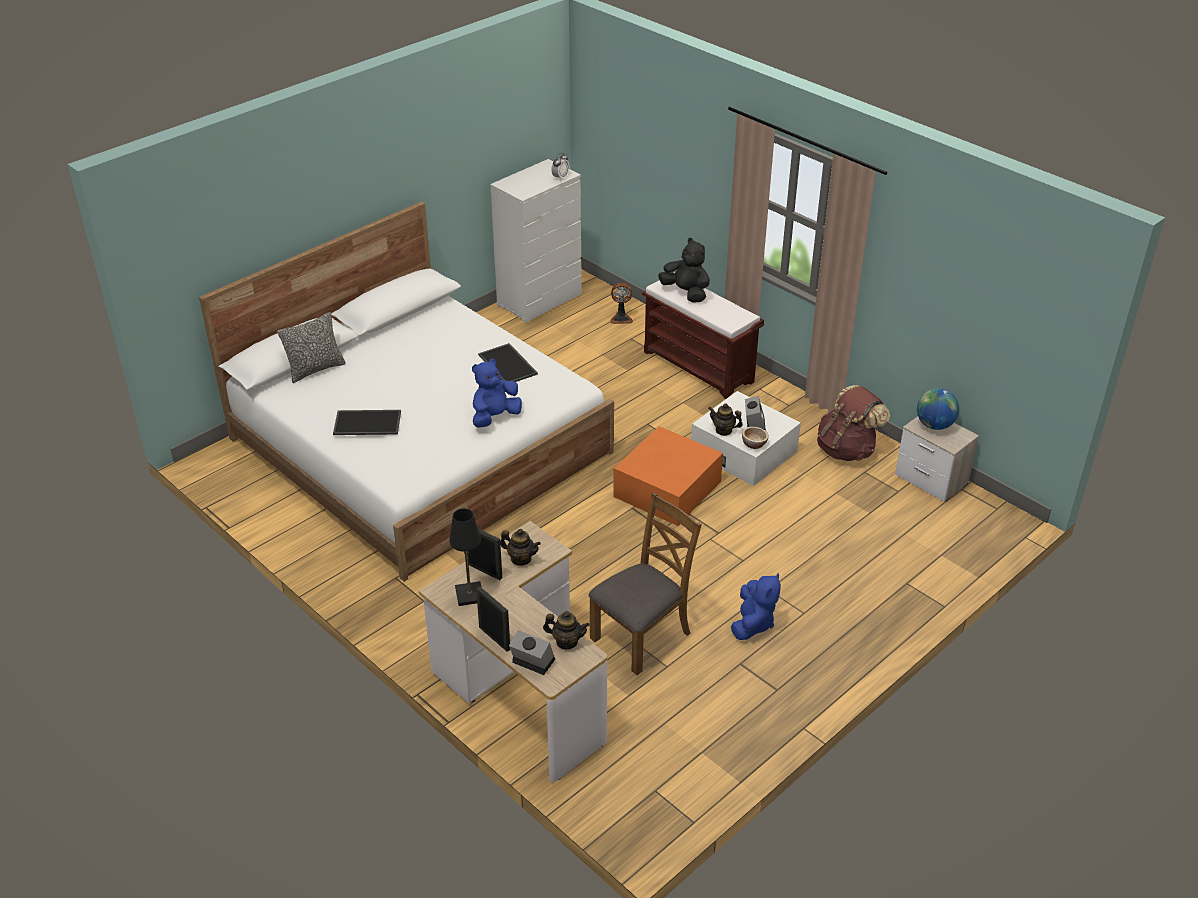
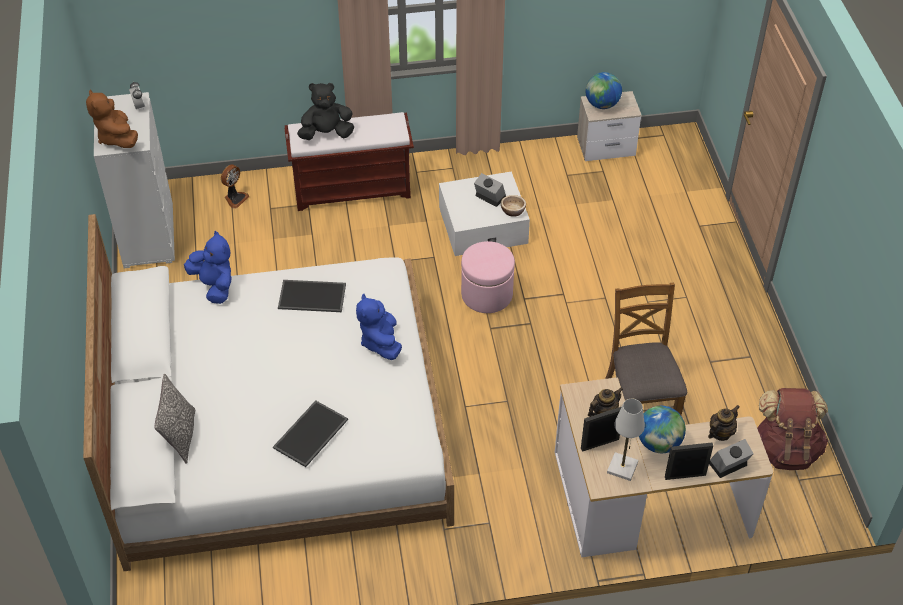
camera: 55 degrees left, 10 degrees up
black table lamp [449,508,482,606] -> white table lamp [607,399,645,481]
orange storage box [613,426,723,526] -> pink ottoman [461,241,515,313]
teapot [708,403,743,436] -> none
blue plush toy [731,573,781,640] -> blue plush toy moved to [184,231,231,304]
brown backpack [817,385,890,461] -> brown backpack moved to [757,388,828,470]
none -> brown plush toy [86,89,138,148]
none -> globe [639,406,686,453]

